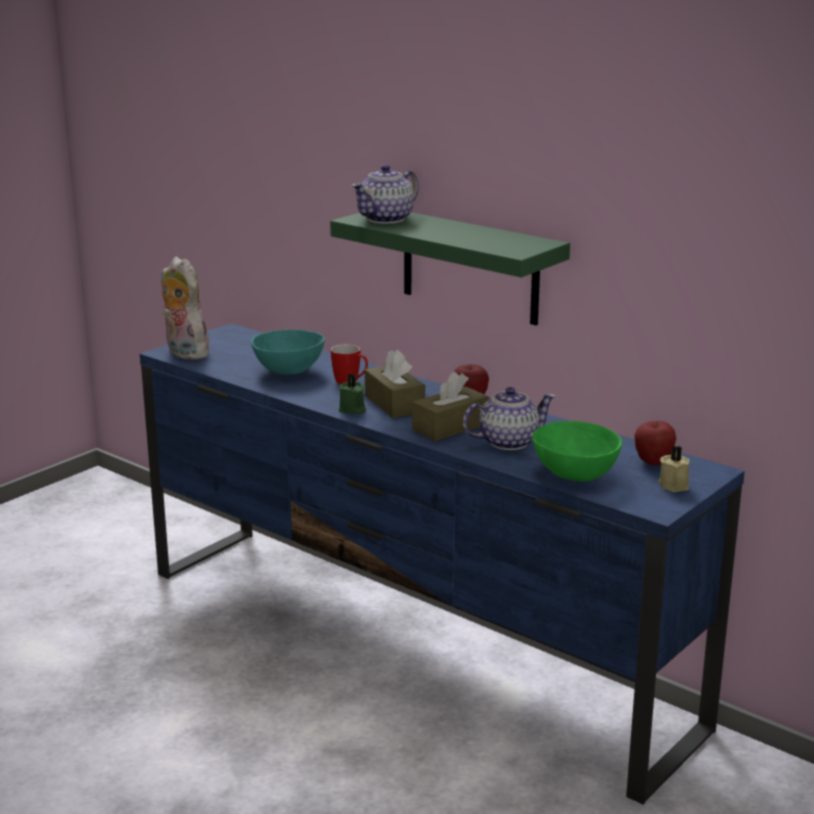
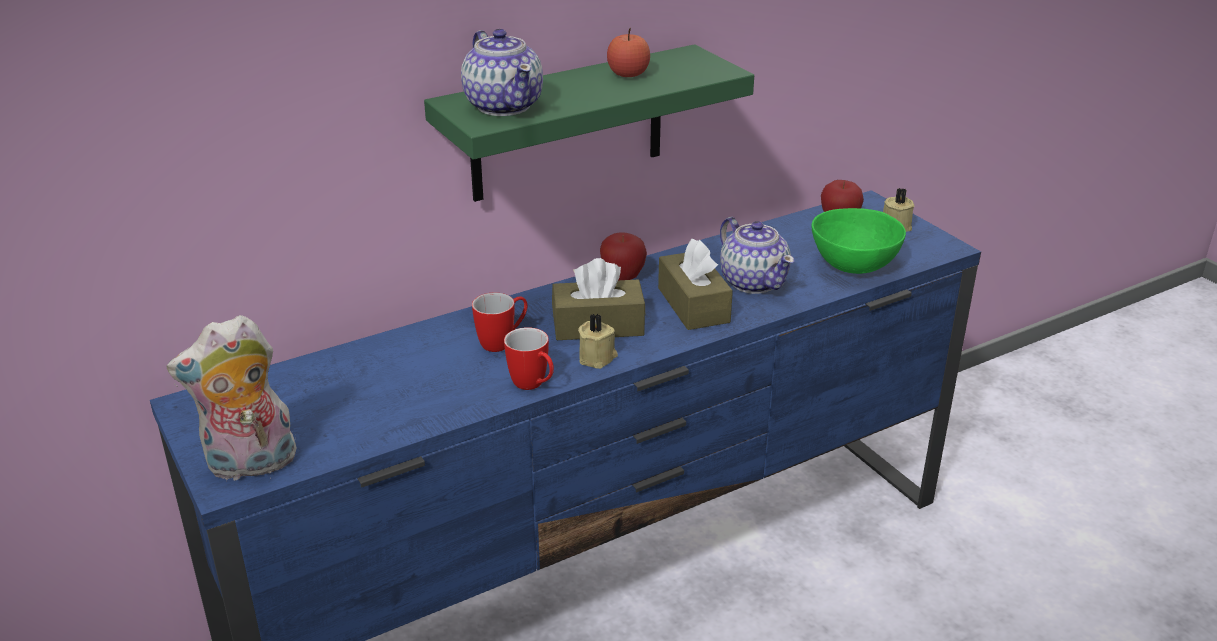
camera: 70 degrees left, 10 degrees up
turquoise bowl [251,330,325,374] -> none
green candle [339,374,366,414] -> beige candle [578,314,618,369]
teapot [463,387,556,450] -> teapot turned 150 degrees clockwise [720,217,795,294]
none -> mug [504,327,554,390]
none -> apple [607,28,650,77]

